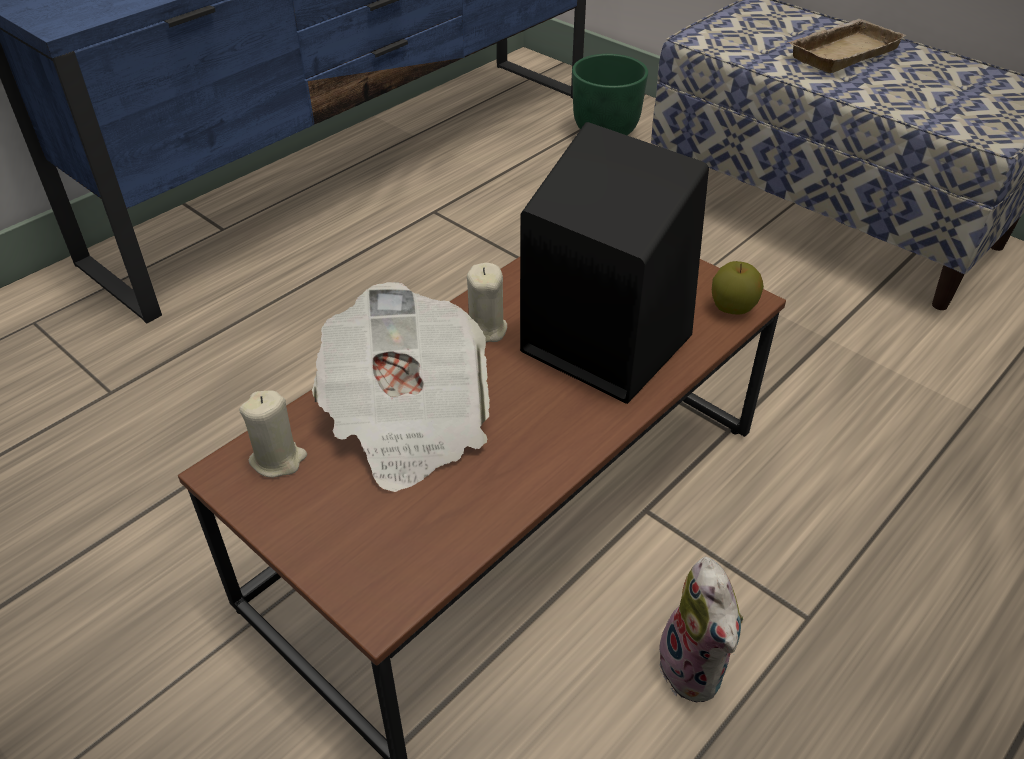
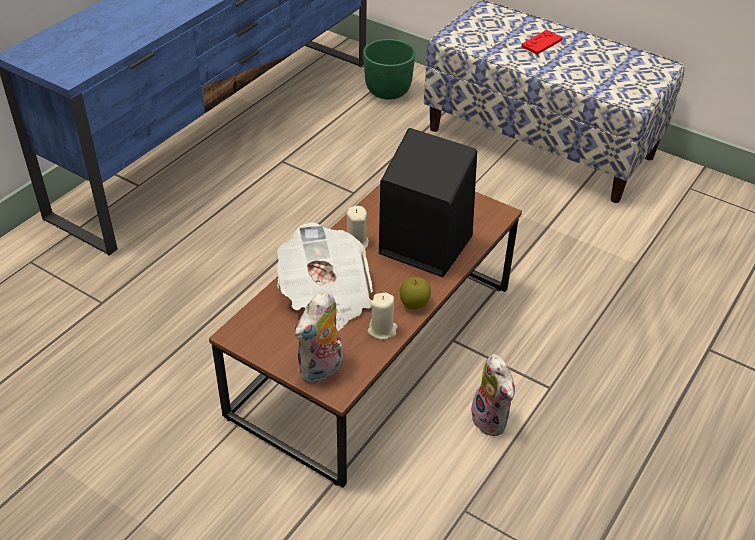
camera: 10 degrees left, 0 degrees up
beige candle [239,391,307,478] -> beige candle moved to [368,293,398,340]
apple [712,261,764,315] -> apple moved to [400,277,431,310]
beige tray [788,19,907,73] -> red game controller [521,30,563,54]
none -> plush toy [295,290,343,384]

